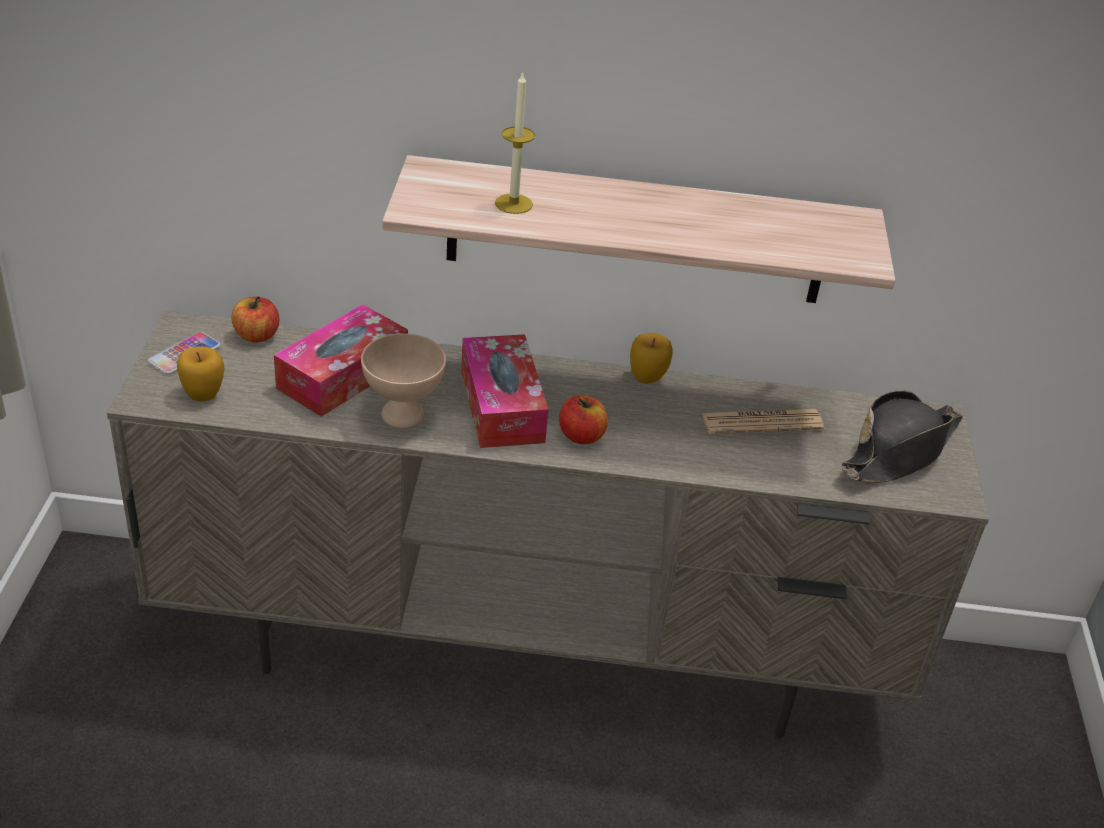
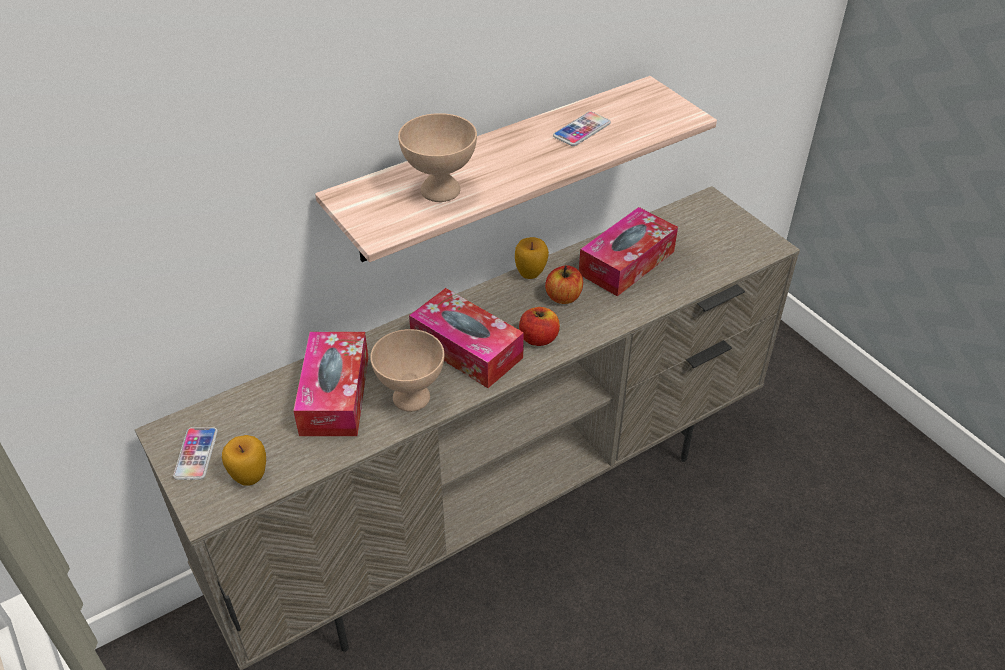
camera: 35 degrees left, 5 degrees up
apple [231,296,279,343] -> apple moved to [545,265,583,304]
candle [495,71,535,214] -> beige bowl [398,113,477,202]
newspaper [702,409,824,434] -> tissue box [579,207,678,297]
black hat [841,390,963,483] -> none
none -> phone [553,112,611,146]

